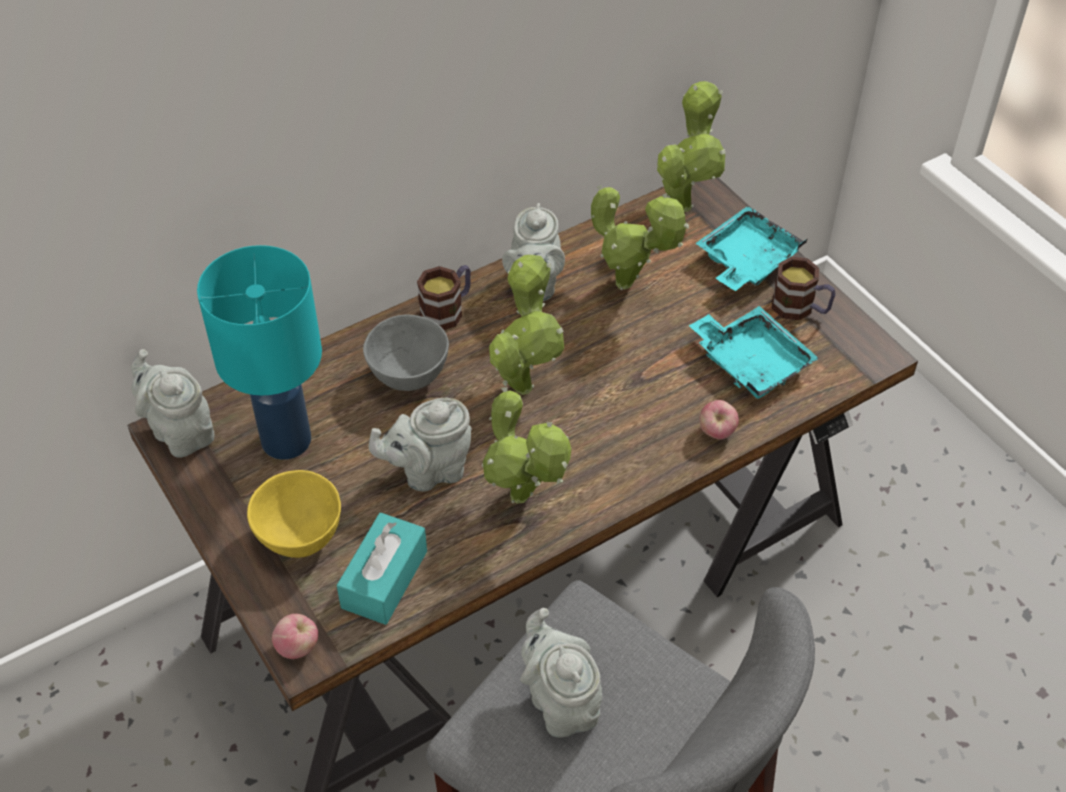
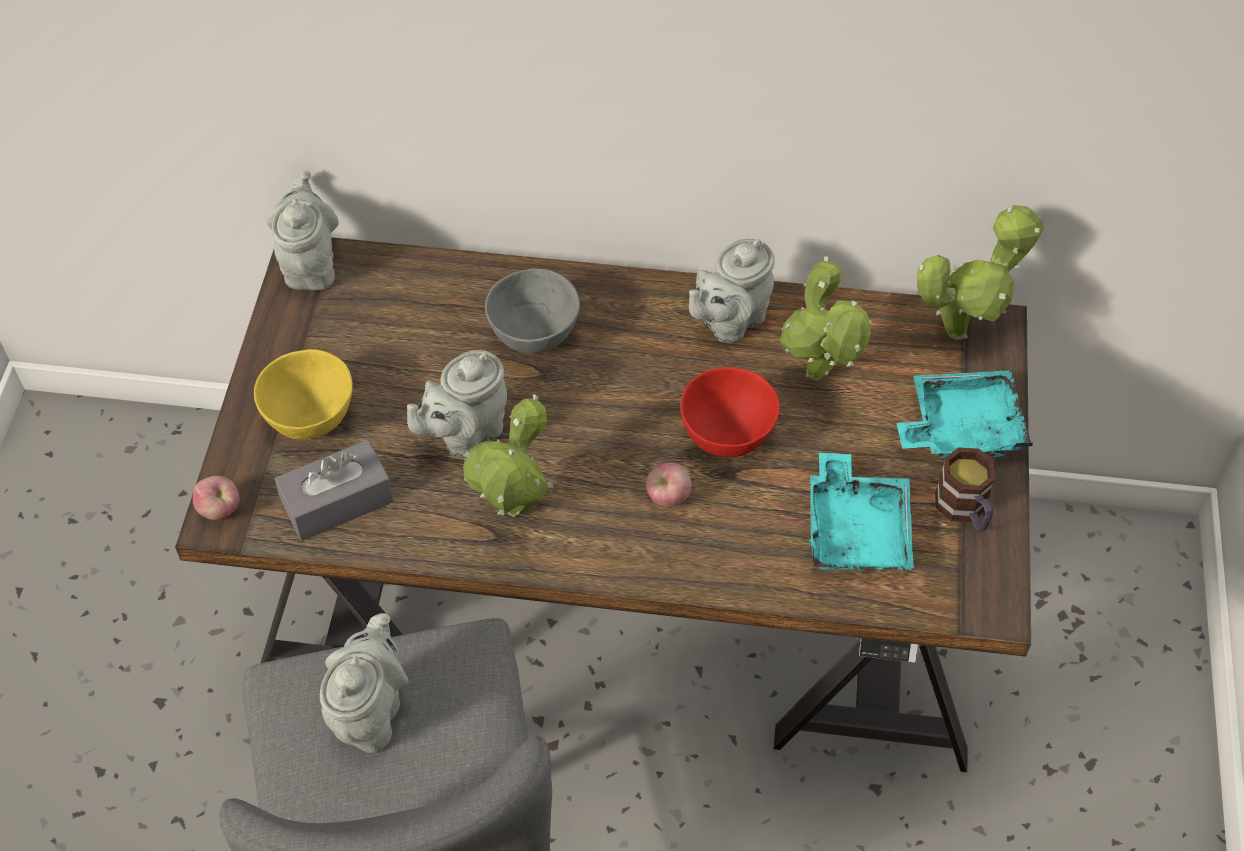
camera: 40 degrees right, 5 degrees up
turquoise table lamp [197,245,322,460] -> none
turquoise tissue box [337,513,427,625] -> grey tissue box [275,440,394,541]
grey teapot [369,398,472,492] -> grey teapot turned 60 degrees counterclockwise [407,350,507,457]
mug [417,265,471,330] -> none
potted plant [489,255,564,395] -> none
apple [700,400,739,440] -> apple moved to [646,462,692,507]
none -> red bowl [680,367,780,457]

